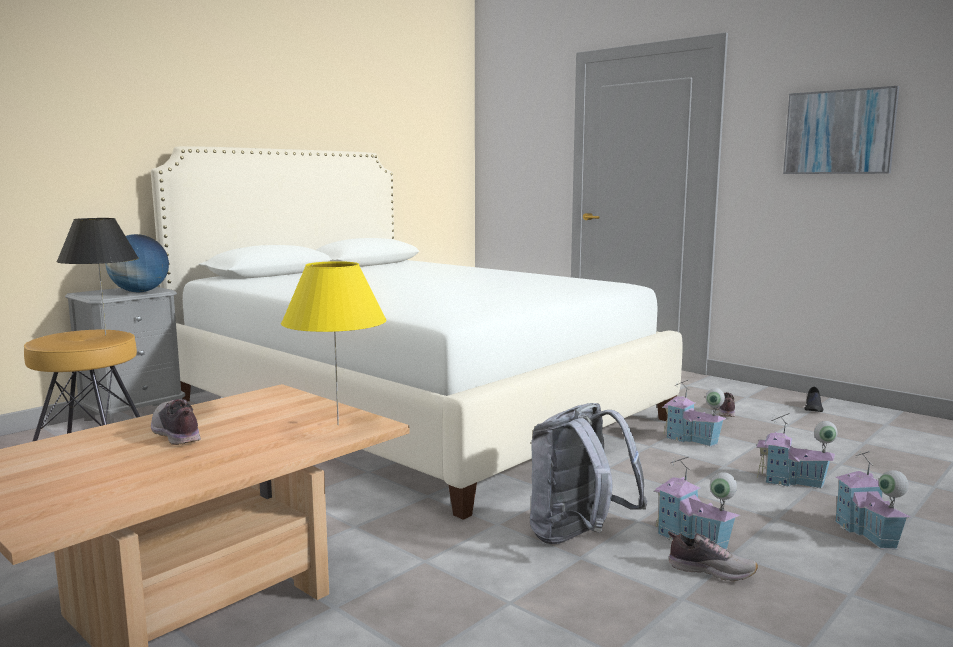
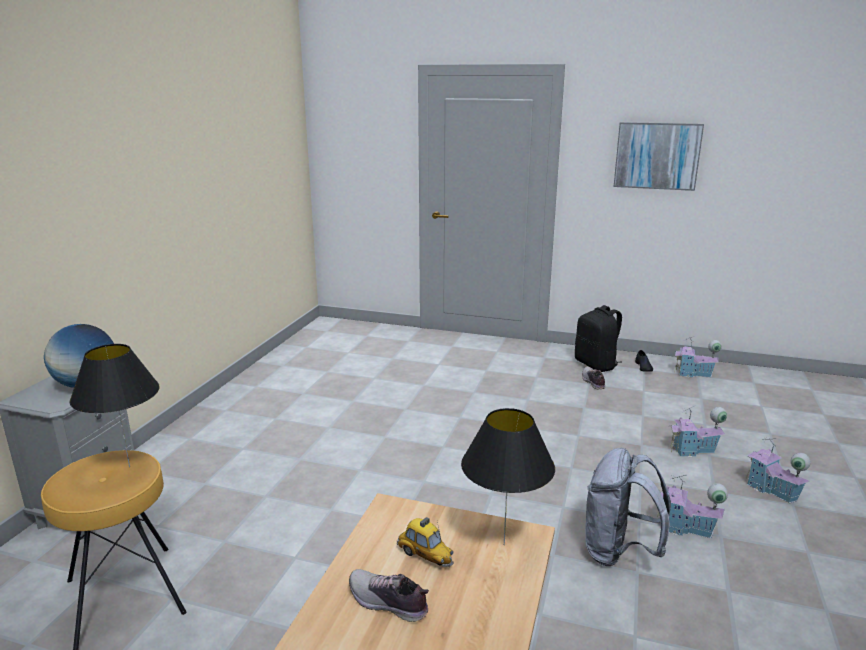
camera: 25 degrees left, 10 degrees up
white bed [151,146,683,520] -> none
yellow table lamp [281,261,387,425] -> black table lamp [461,408,555,545]
toy house [662,380,727,447] -> toy house moved to [674,336,722,378]
shoe [668,531,758,581] -> none
none -> toy car [396,517,453,567]
none -> black backpack [575,305,622,372]

